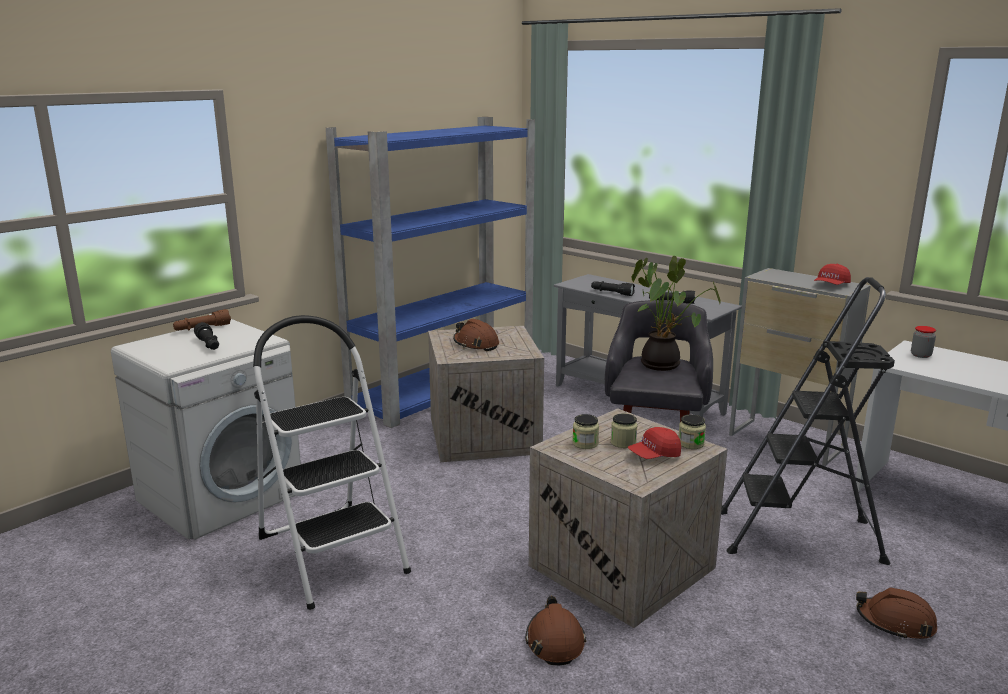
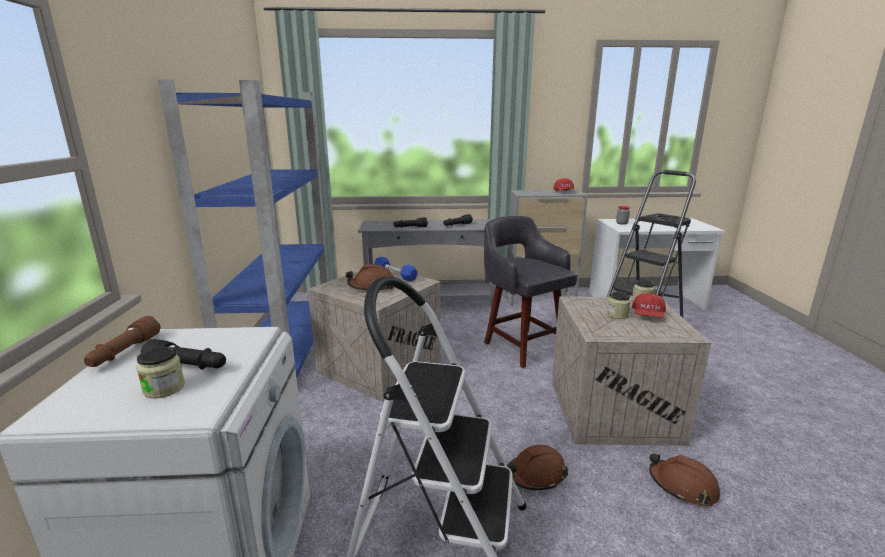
camera: 45 degrees left, 0 degrees up
jar [572,414,599,449] -> jar moved to [137,346,185,398]
potted plant [632,256,721,371] -> none
brown hard hat [856,587,937,639] -> brown hard hat moved to [507,445,568,490]
none -> blue dumbbell [374,257,418,282]

